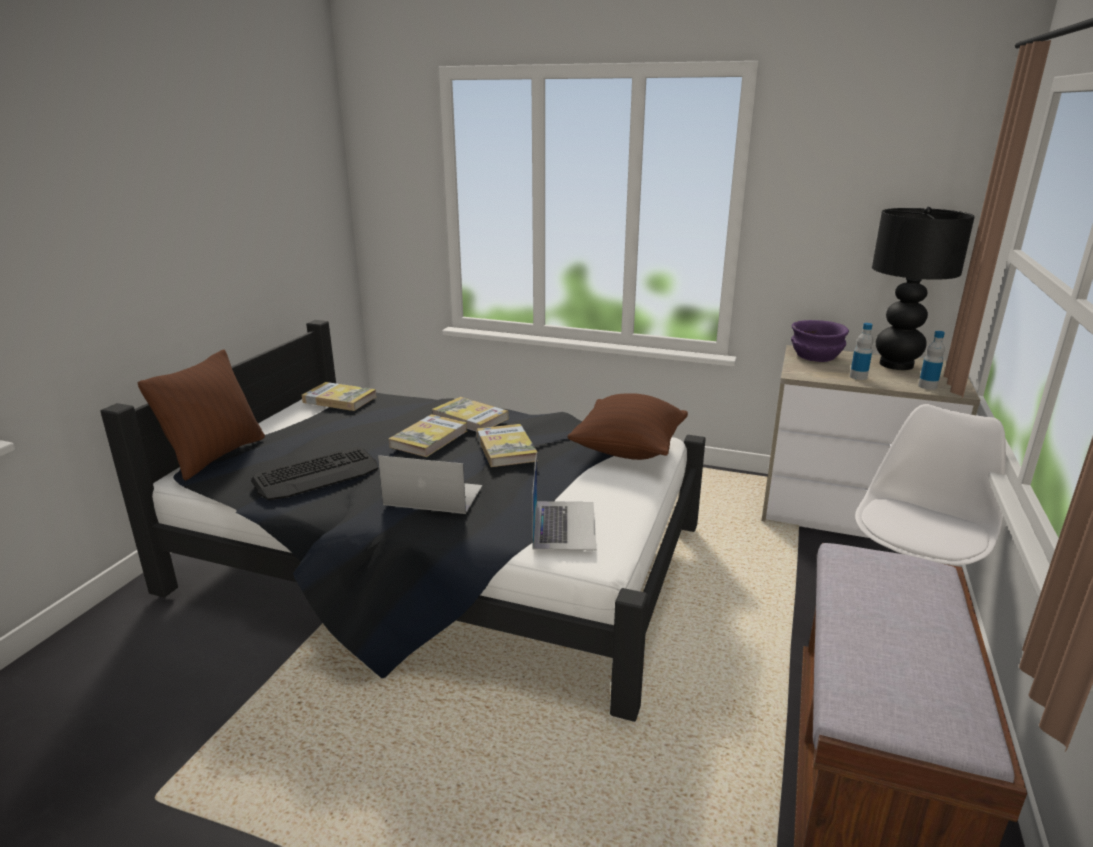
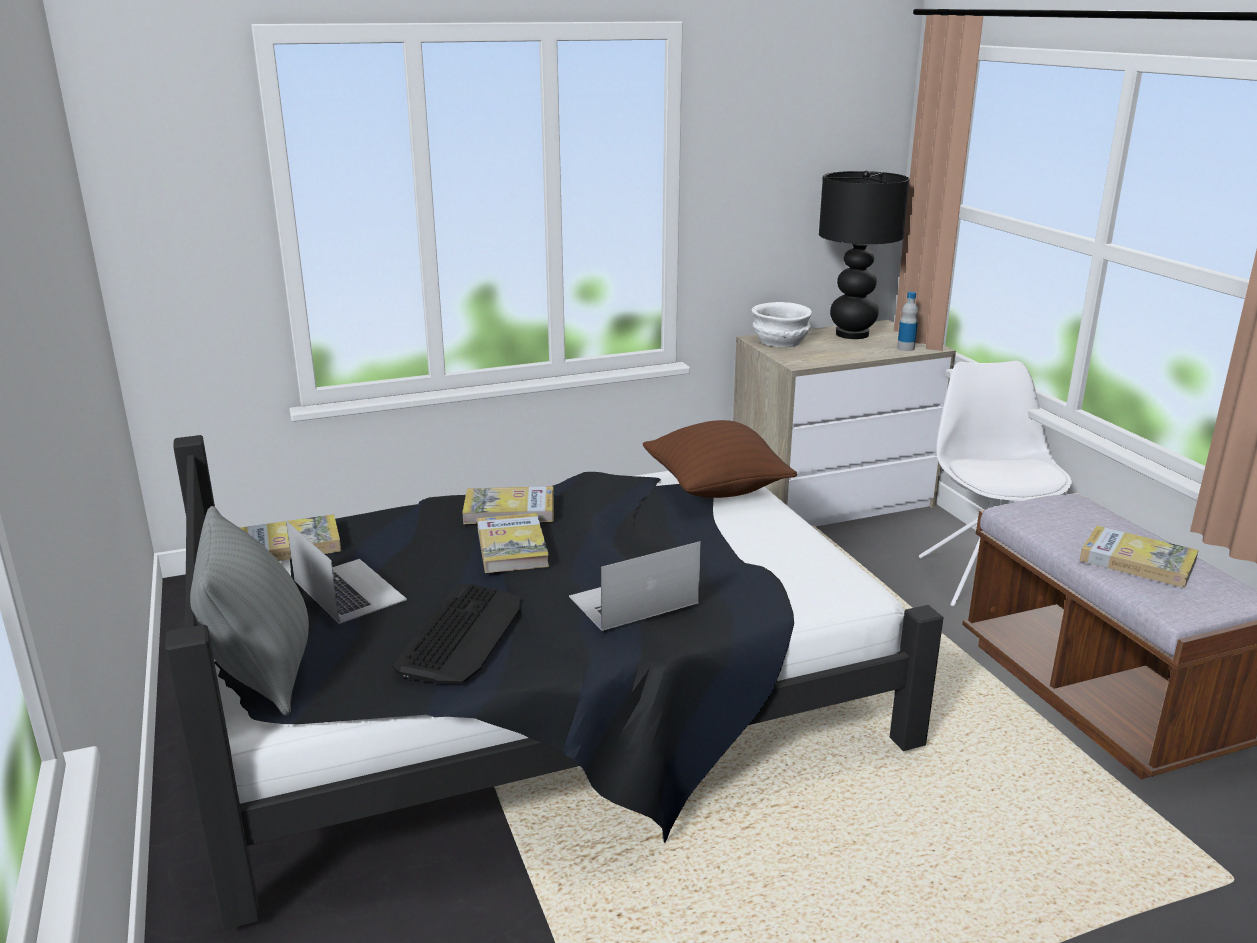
camera: 40 degrees left, 0 degrees up
brown pillow [137,350,265,481] -> grey pillow [190,506,309,716]
book [477,424,538,467] -> book moved to [1080,526,1199,588]
laptop [532,454,596,551] -> laptop moved to [286,521,407,624]
purple bowl [791,320,849,362] -> white bowl [752,302,812,348]
bottle [850,323,873,380] -> none

